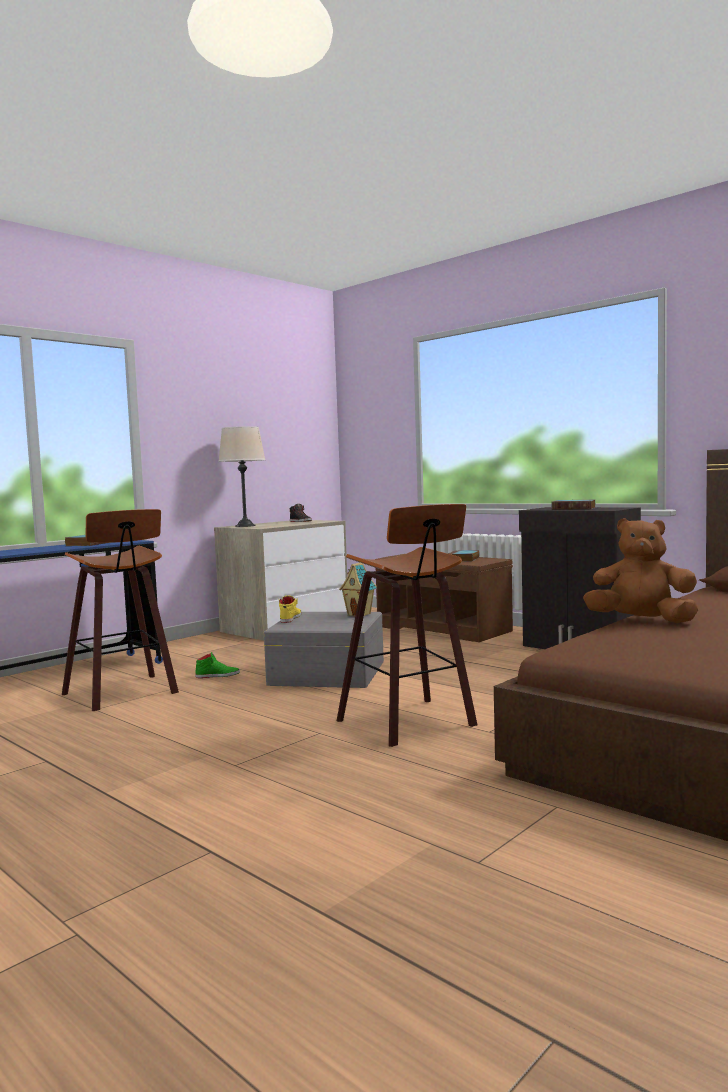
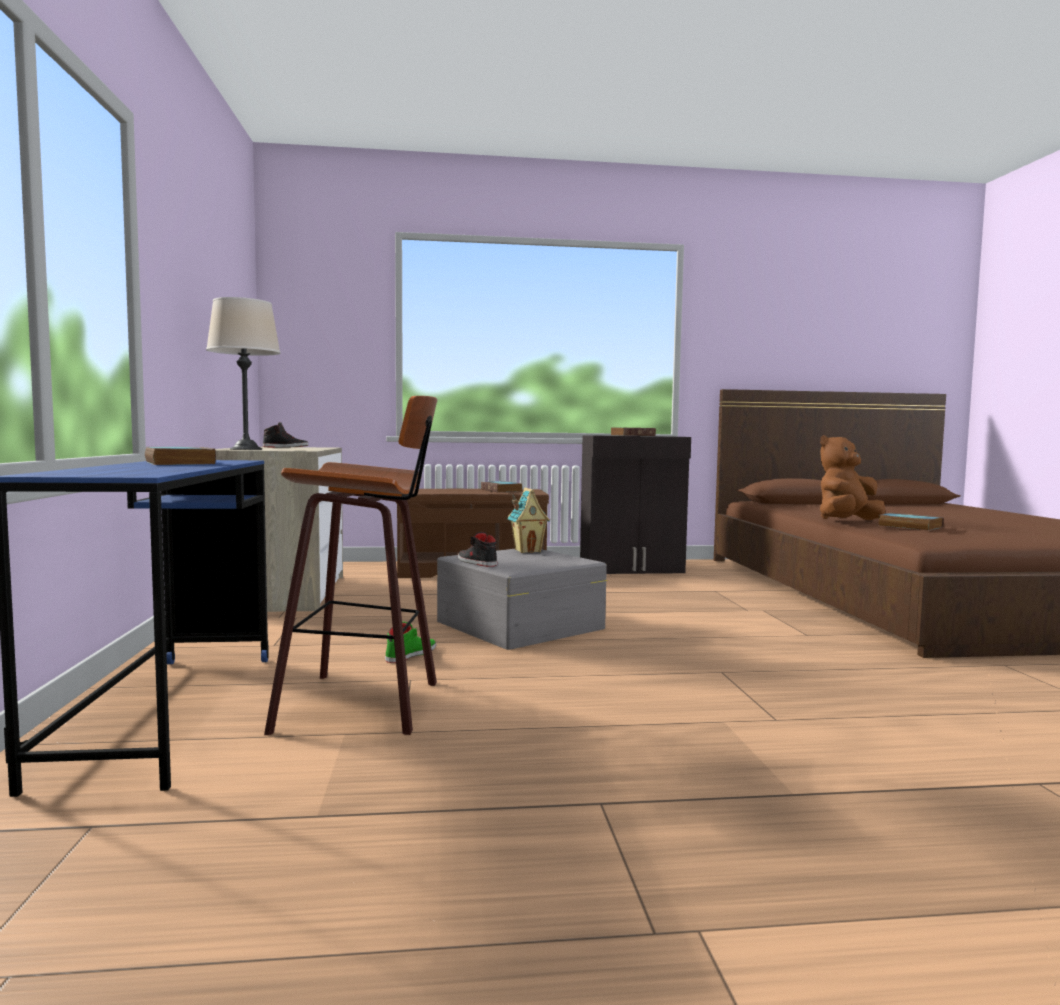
camera: 50 degrees left, 0 degrees up
yellow shoe [279,596,301,623] -> black shoe [458,532,497,567]
stool [337,504,478,747] -> none
none -> book [878,513,944,531]

